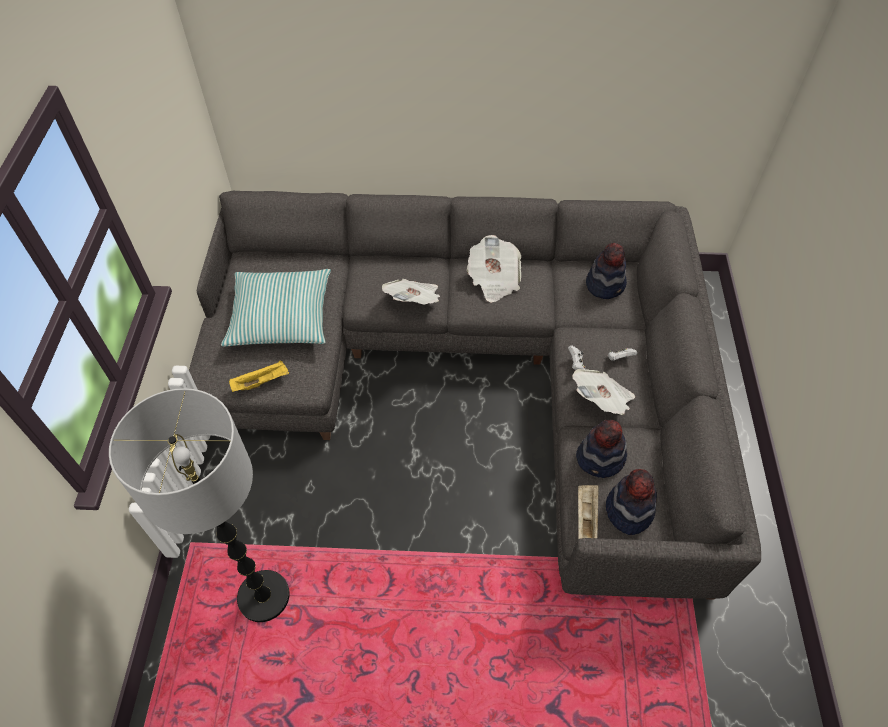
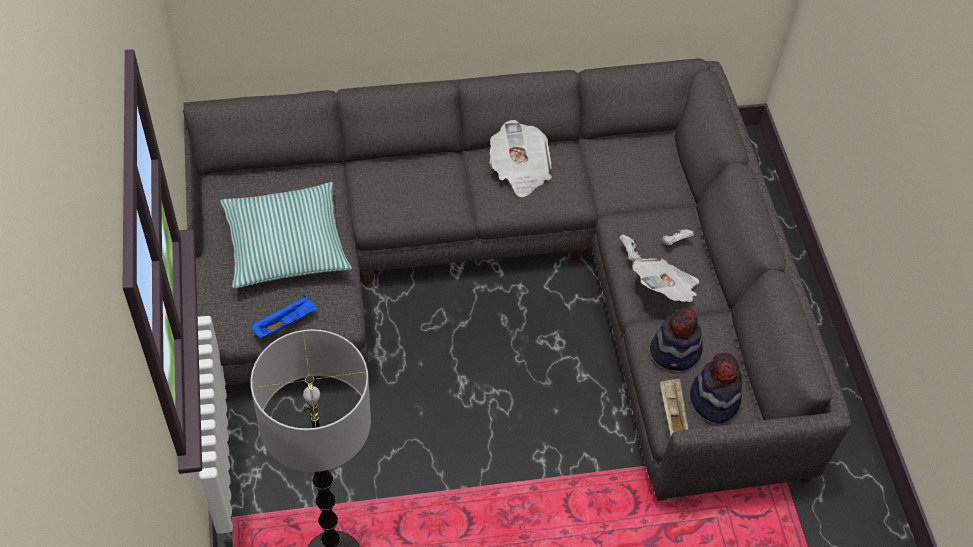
camera: 15 degrees left, 0 degrees up
yellow tray [229,360,289,392] -> blue tray [252,295,318,338]
newspaper [382,279,440,304] -> none
hat [586,243,627,299] -> none

